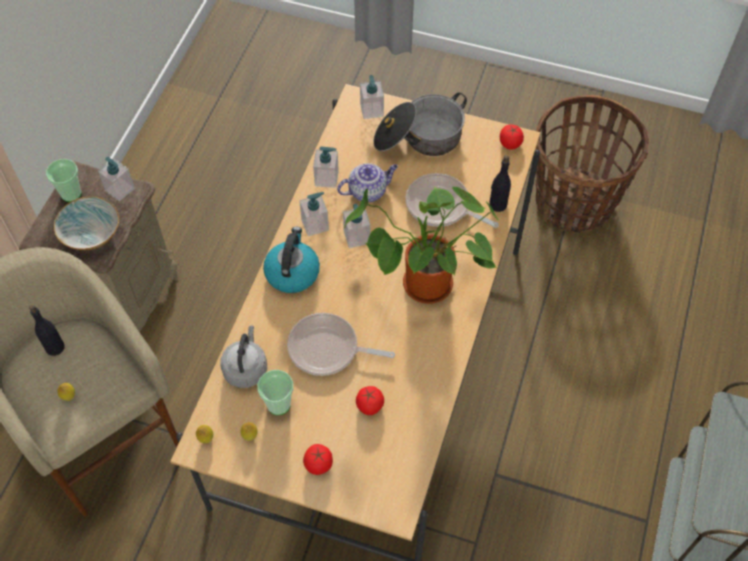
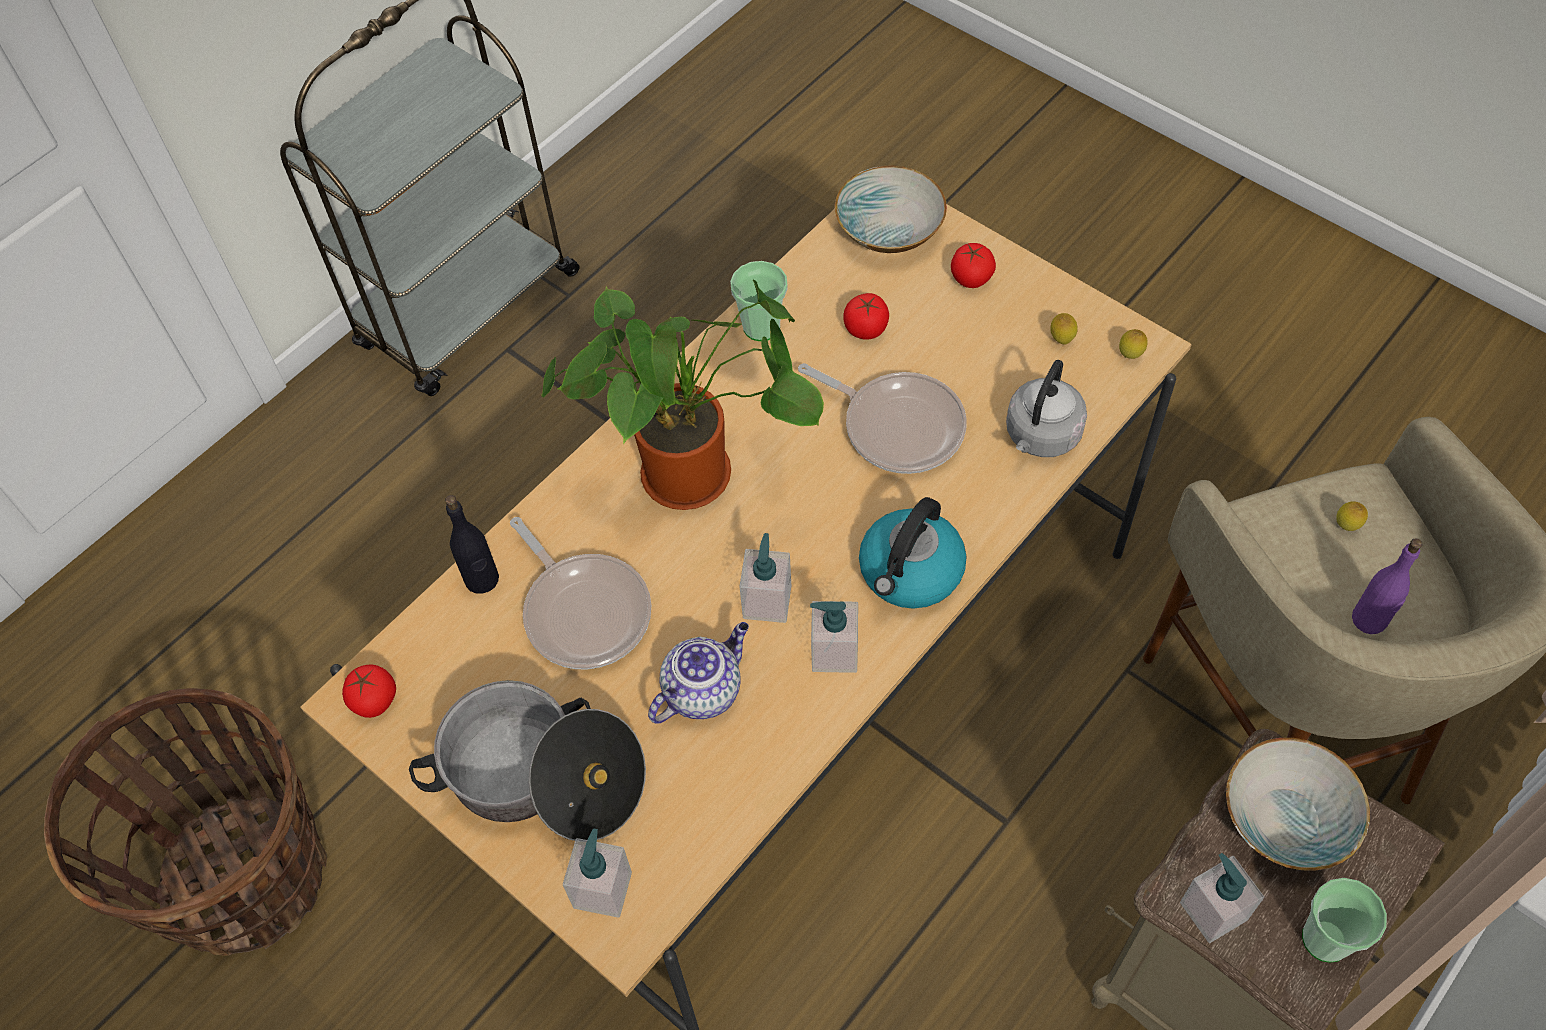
camera: 155 degrees left, 0 degrees up
black bottle [29,305,65,356] -> purple bottle [1352,539,1422,634]
cup [257,370,293,415] -> cup moved to [730,261,788,341]
soap dispenser [313,147,339,188] -> none
teapot [337,163,398,202] -> teapot turned 135 degrees clockwise [648,622,749,724]
none -> bowl [835,166,947,253]

